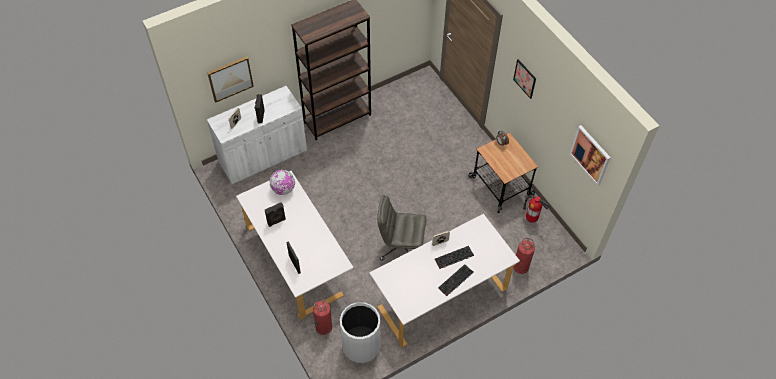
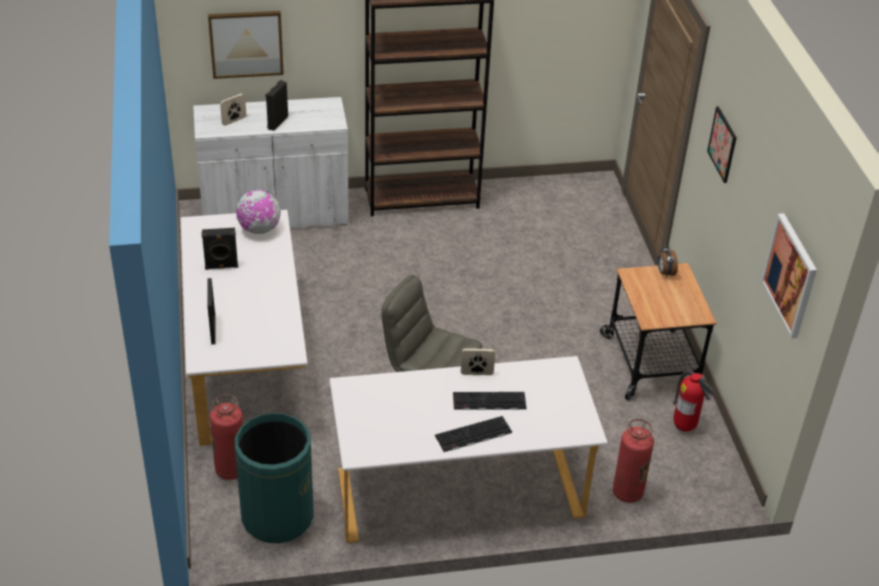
camera: 20 degrees right, 15 degrees down
white trash can [340,302,380,363] -> green trash can [235,413,314,544]

